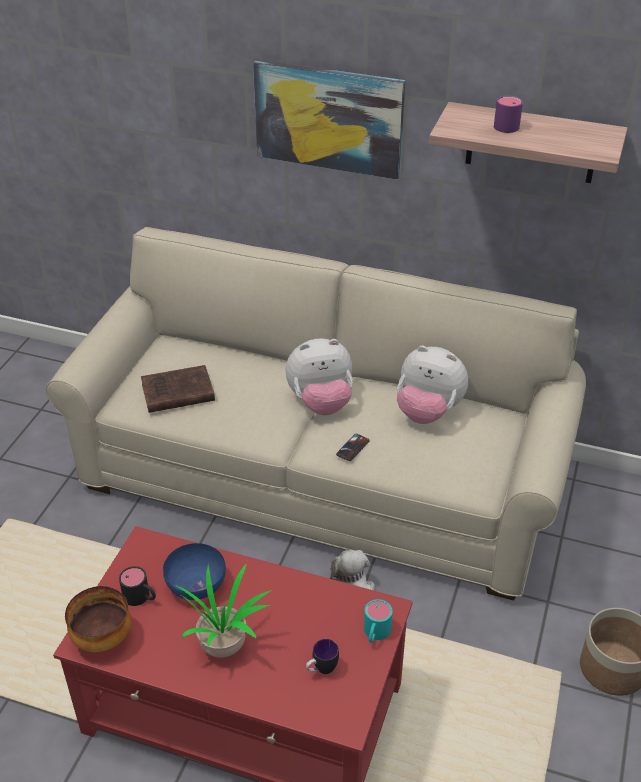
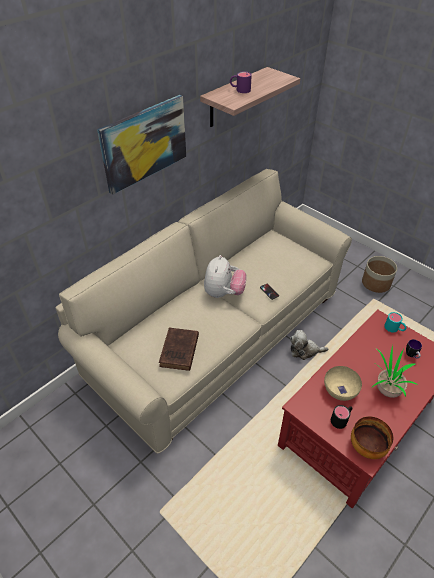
camera: 65 degrees left, 5 degrees up
blue bowl [163,543,226,600] -> beige bowl [324,366,362,401]
plush toy [397,345,468,424] -> none

